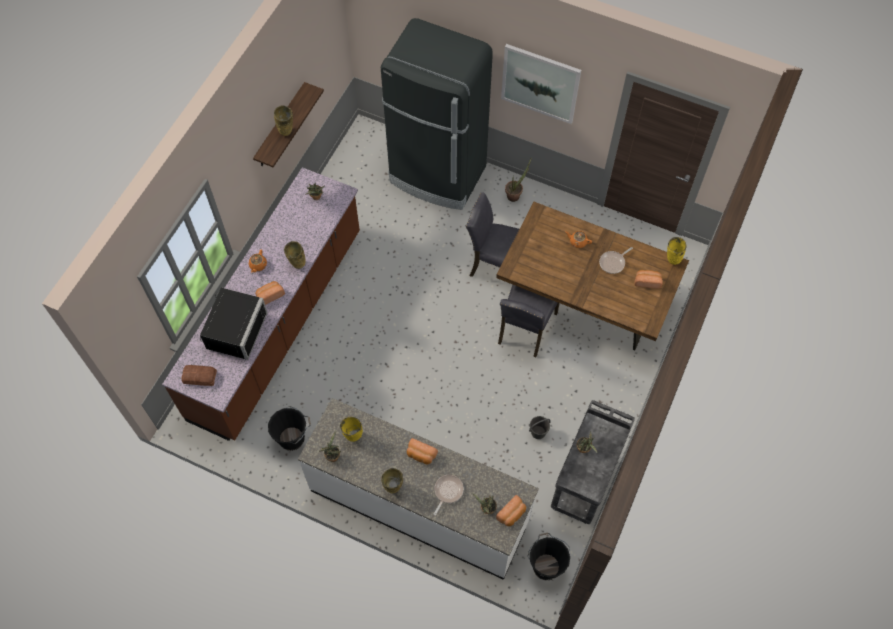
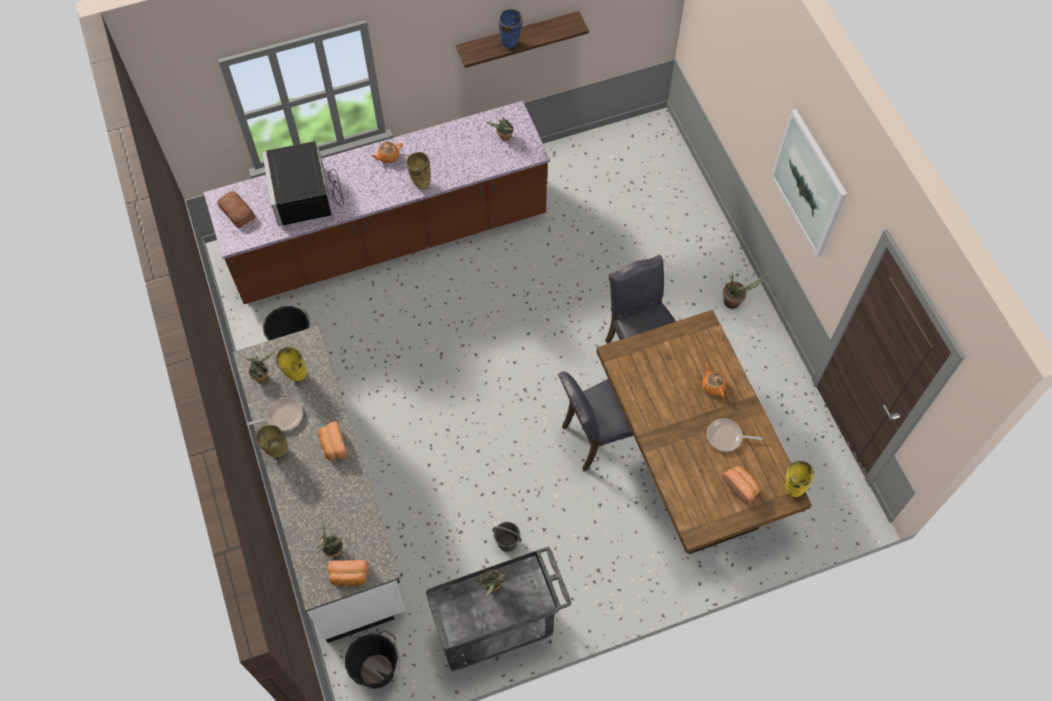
camera: 45 degrees right, 0 degrees up
black microwave [200,288,268,360] -> black microwave turned 105 degrees clockwise [262,141,344,226]
bread [255,281,285,305] -> none
beige vase [274,105,293,136] -> blue vase [499,9,523,48]
black fridge [381,18,493,210] -> none
frying pan [434,475,464,515] -> frying pan moved to [247,398,303,431]

